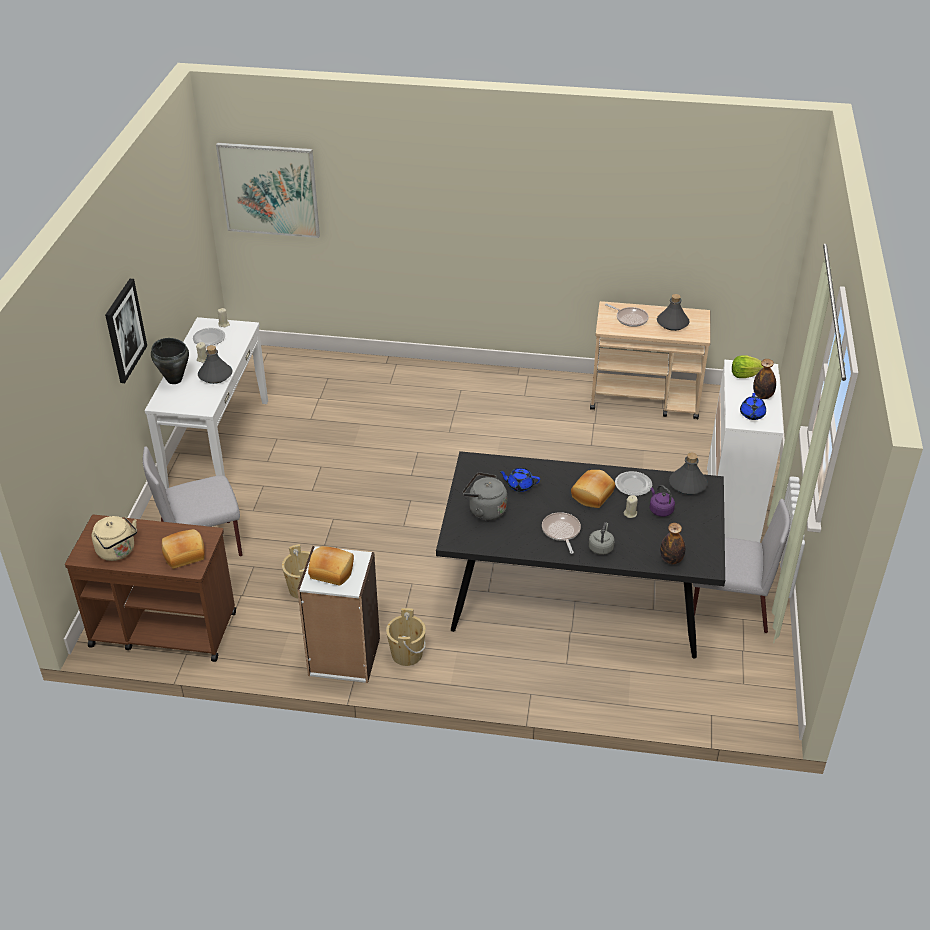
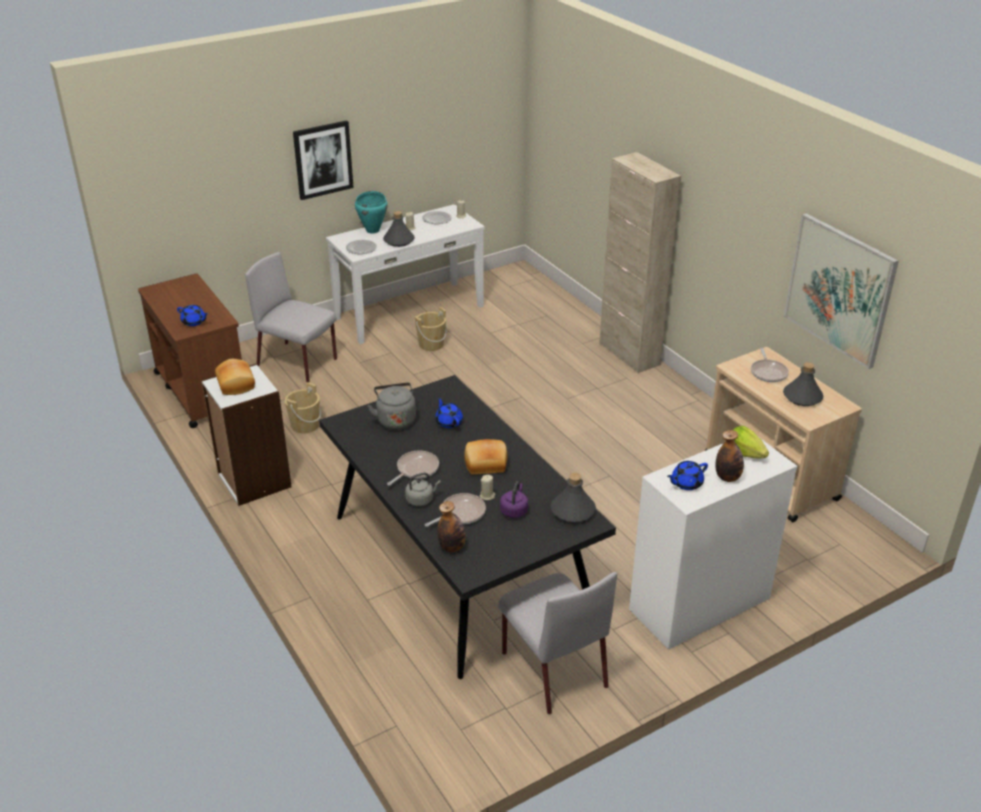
camera: 50 degrees right, 5 degrees down
beige kettle [92,516,137,561] -> none
black cooking pot [151,338,189,384] -> turquoise cooking pot [355,191,388,233]
bread [162,529,205,569] -> blue teapot [177,305,208,326]
picture [216,143,320,238] -> picture moved to [784,213,899,369]
beige bucket [386,608,426,666] -> beige bucket moved to [415,307,447,351]
plate [615,471,652,496] -> plate moved to [346,240,377,254]
none -> frying pan [425,493,486,527]
none -> beige cabinet [599,152,681,373]

